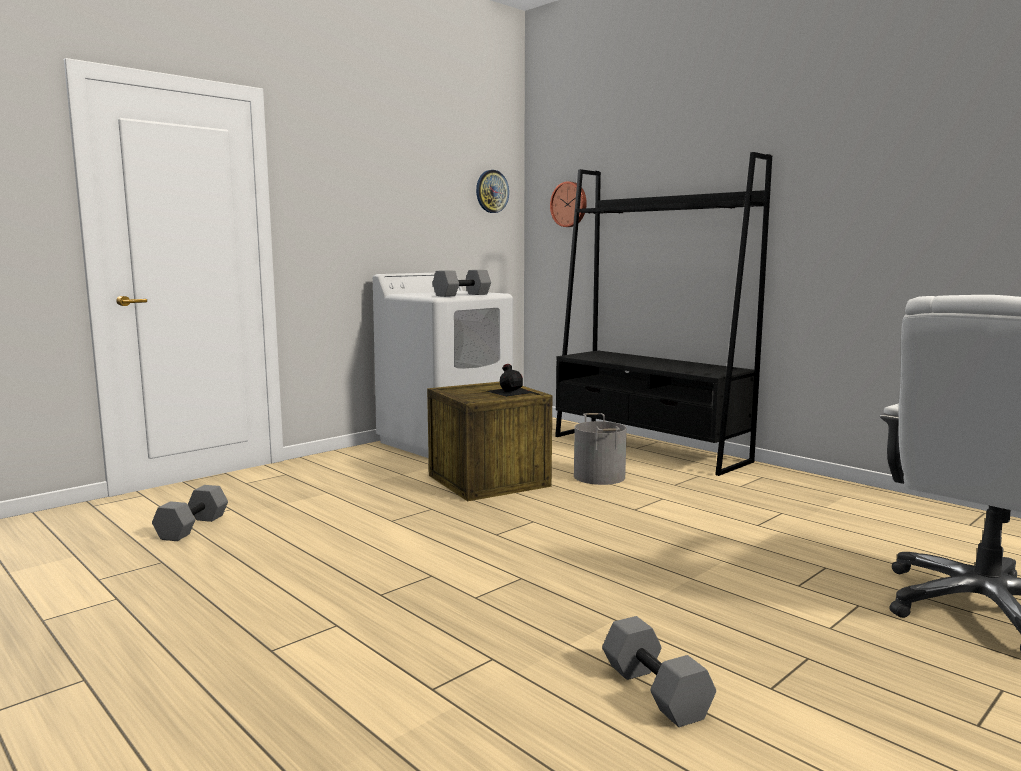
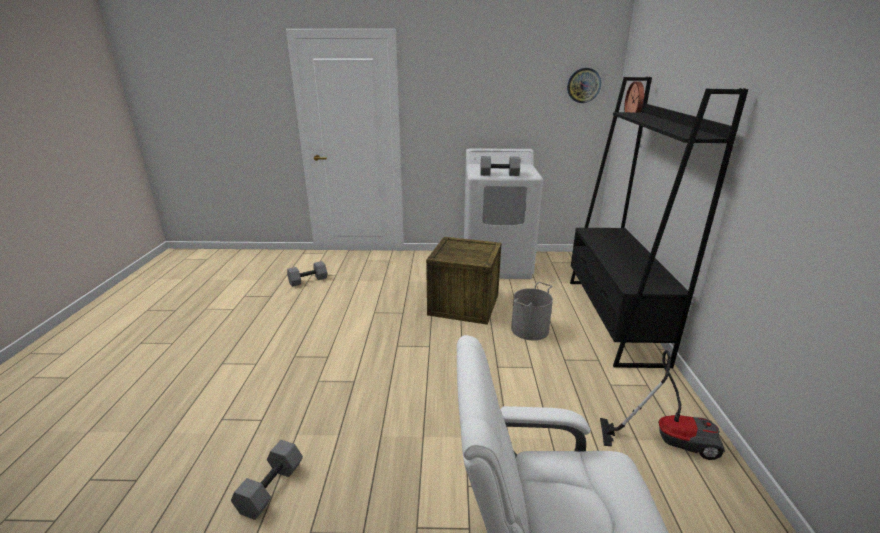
camera: 45 degrees right, 15 degrees up
black bottle [487,364,535,397] -> none
none -> vacuum cleaner [600,350,725,460]

